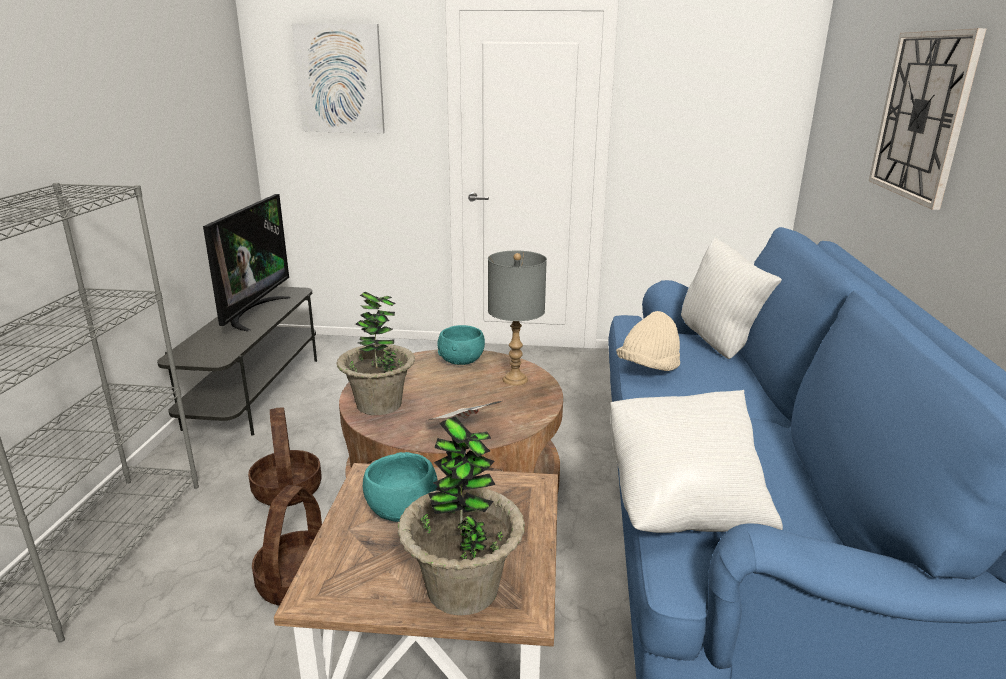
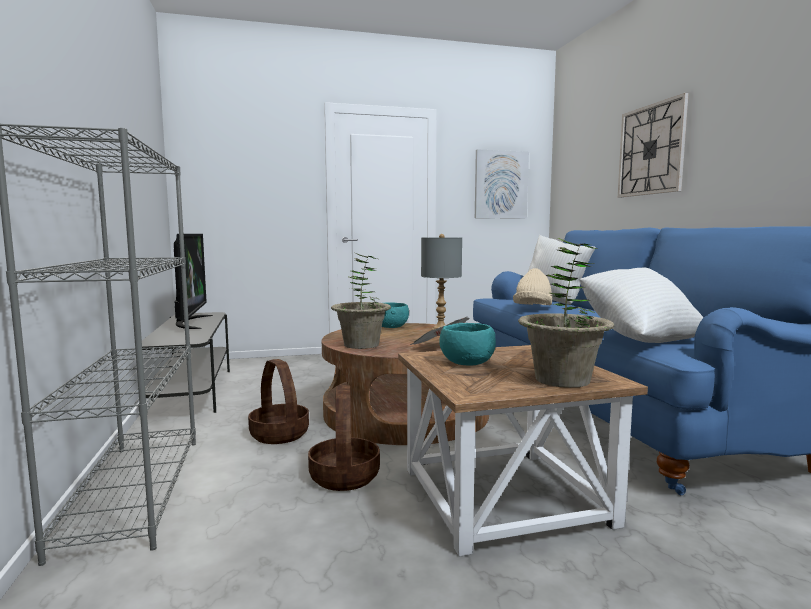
camera: 20 degrees left, 15 degrees down
picture [292,23,385,133] -> picture moved to [475,149,529,219]

